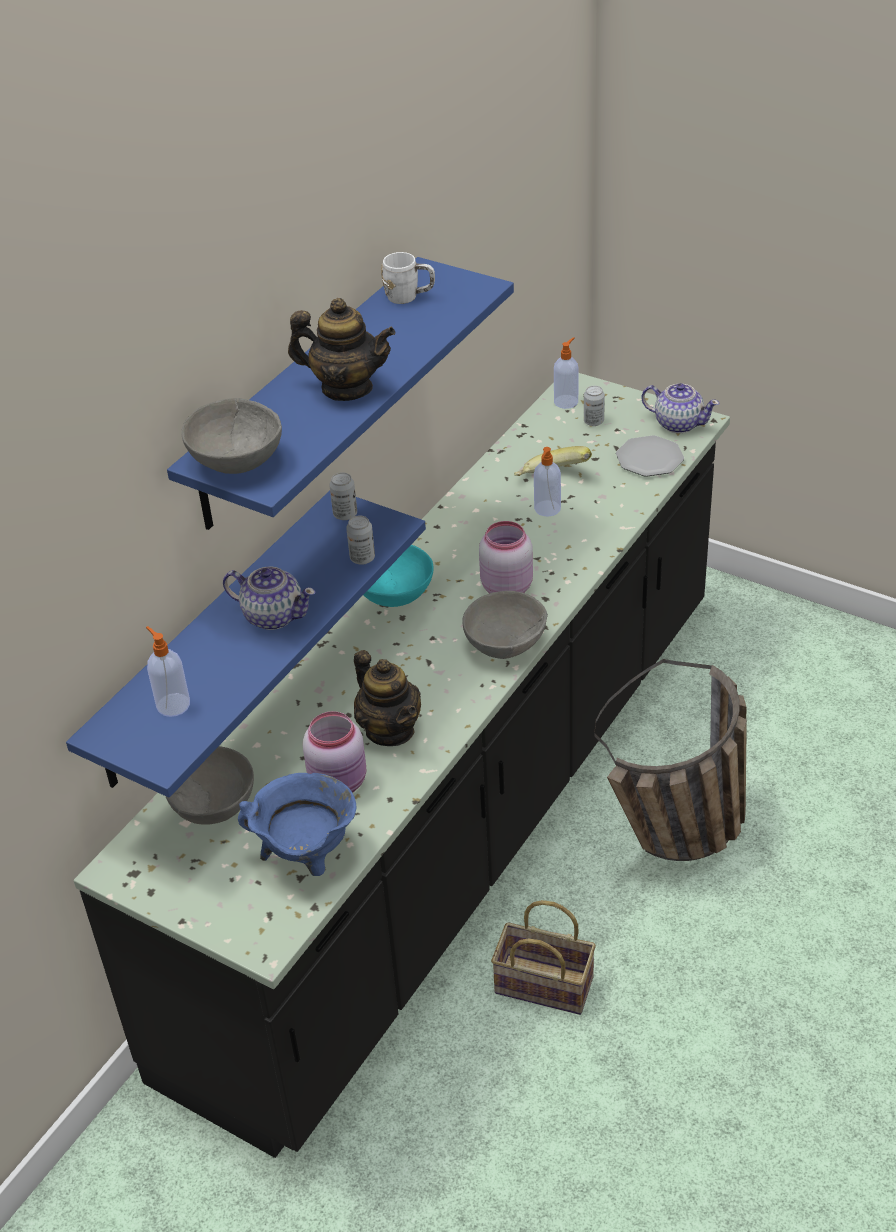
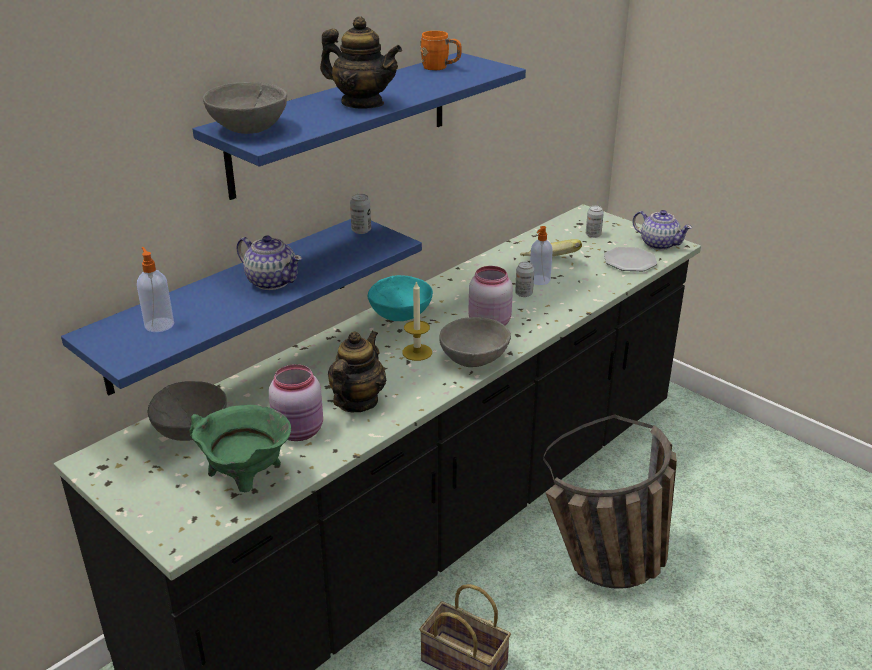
camera: 10 degrees right, 10 degrees down
blue cooking pot [238,773,356,876] -> green cooking pot [189,405,291,492]
can [346,516,375,565] -> can moved to [515,262,534,297]
teapot [354,650,421,746] -> teapot turned 135 degrees counterclockwise [328,331,386,412]
white mug [381,252,435,304] -> orange mug [420,31,462,70]
soap dispenser [554,337,579,409] -> none
none -> candle [402,281,432,361]

